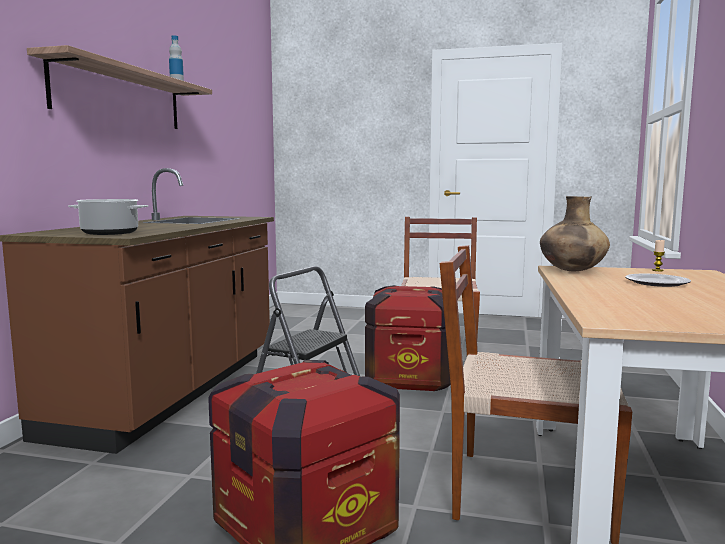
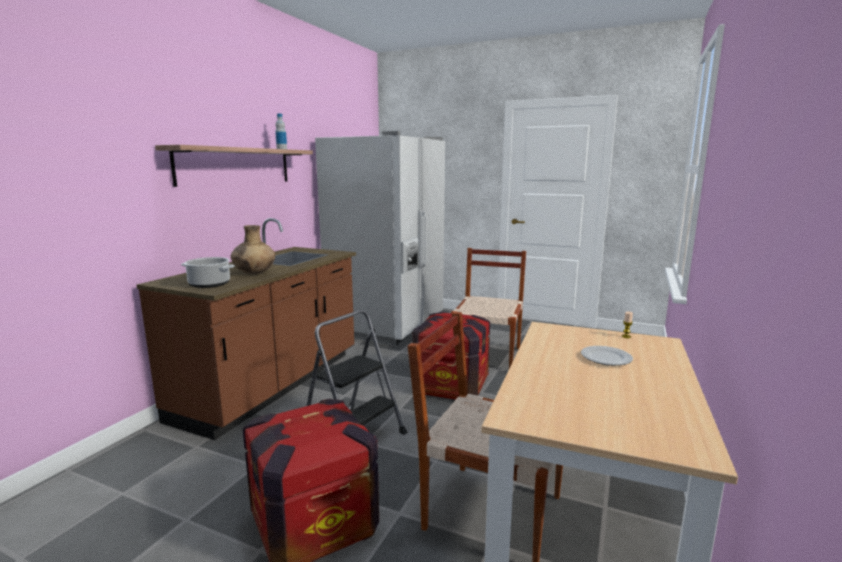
camera: 10 degrees right, 5 degrees up
brown vase [540,196,610,271] -> brown vase moved to [231,225,275,274]
none -> white fridge [315,131,445,346]

